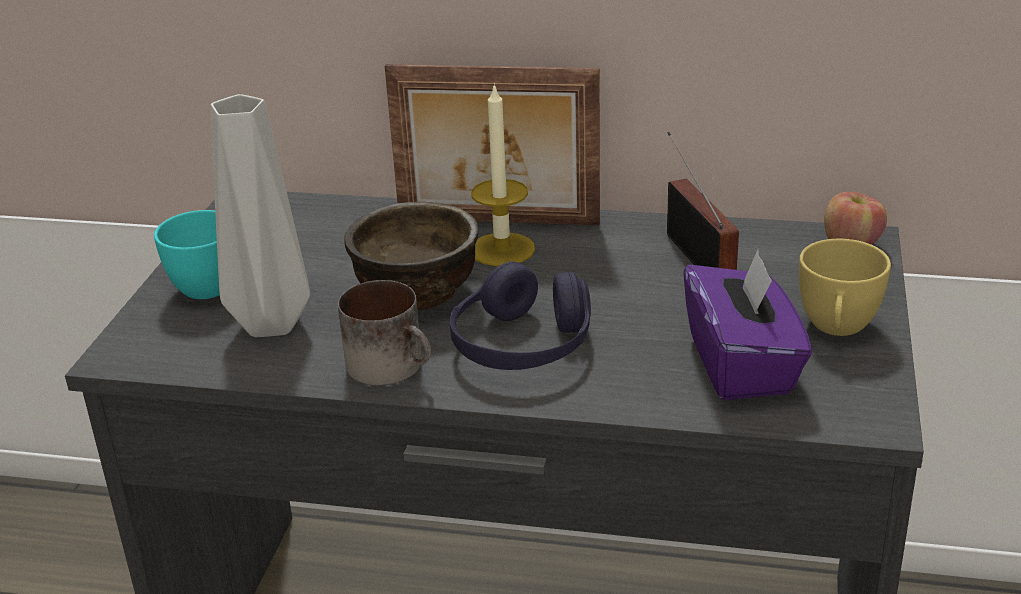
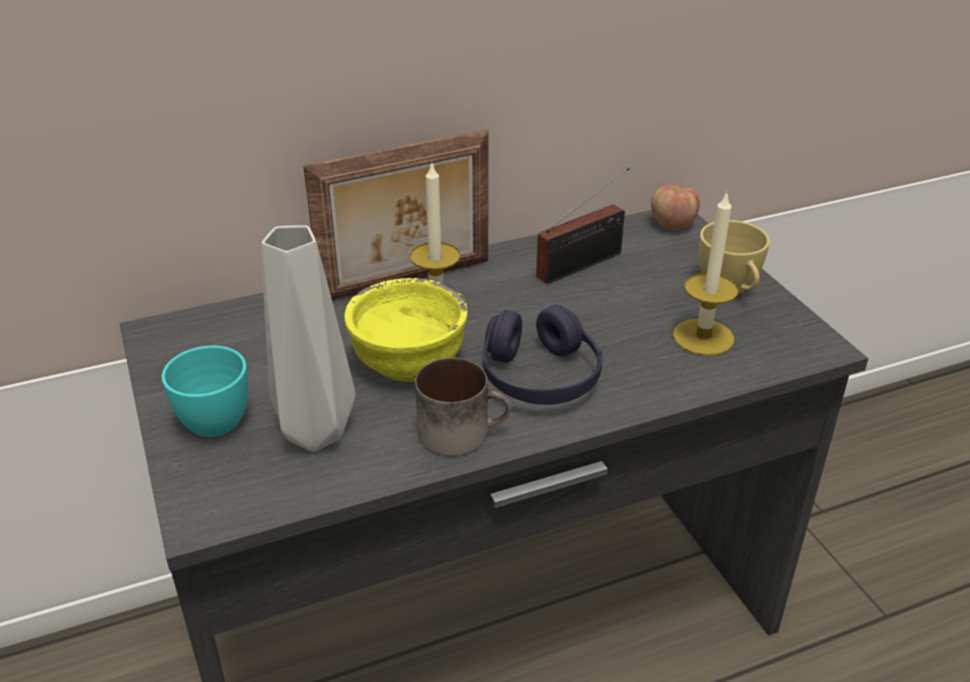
camera: 35 degrees left, 5 degrees up
brown bowl [344,202,478,310] -> yellow bowl [344,278,468,382]
radio [667,132,739,270] -> radio turned 105 degrees clockwise [536,167,630,284]
purple tissue box [683,249,812,400] -> candle [673,191,739,356]

